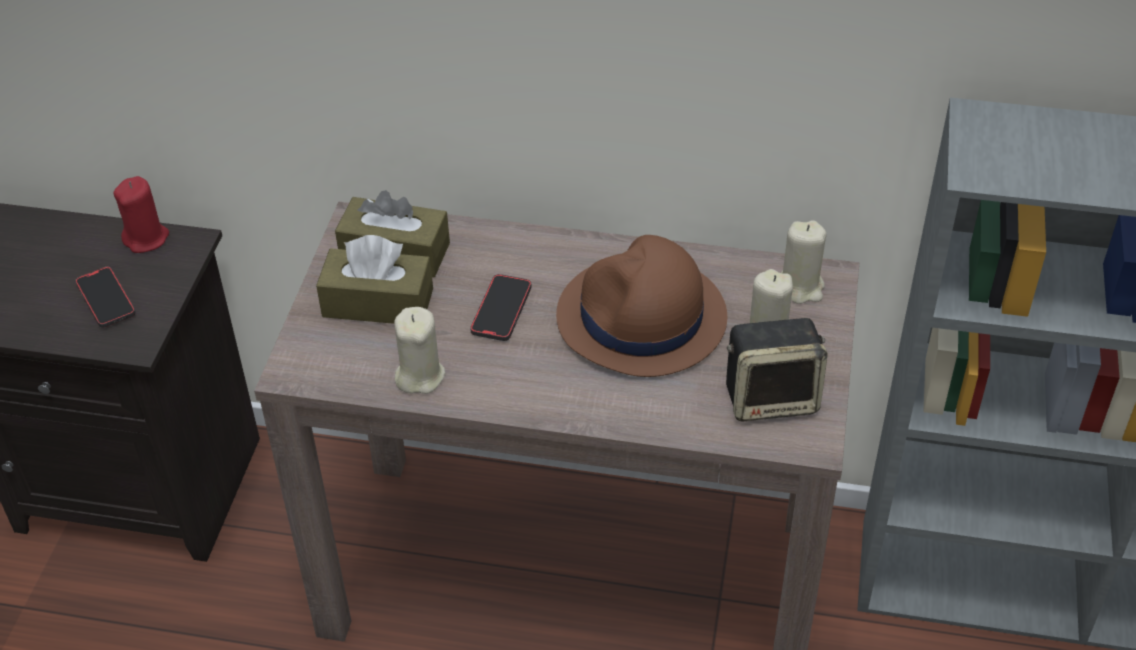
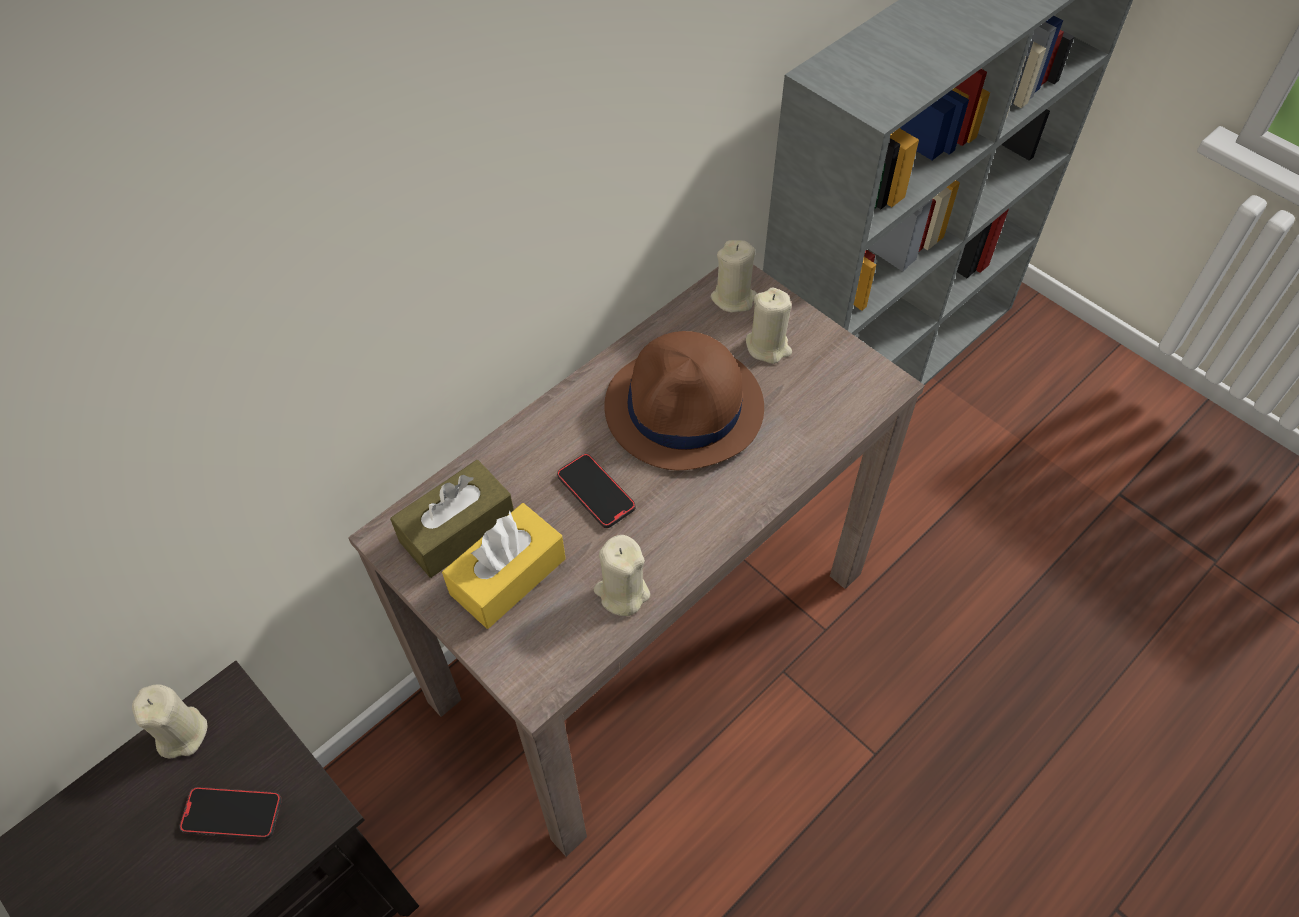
camera: 55 degrees left, 10 degrees up
red candle [113,176,169,253] -> beige candle [132,684,208,759]
brown tissue box [316,235,433,324] -> yellow tissue box [442,503,565,629]
speaker [726,318,828,421] -> none

